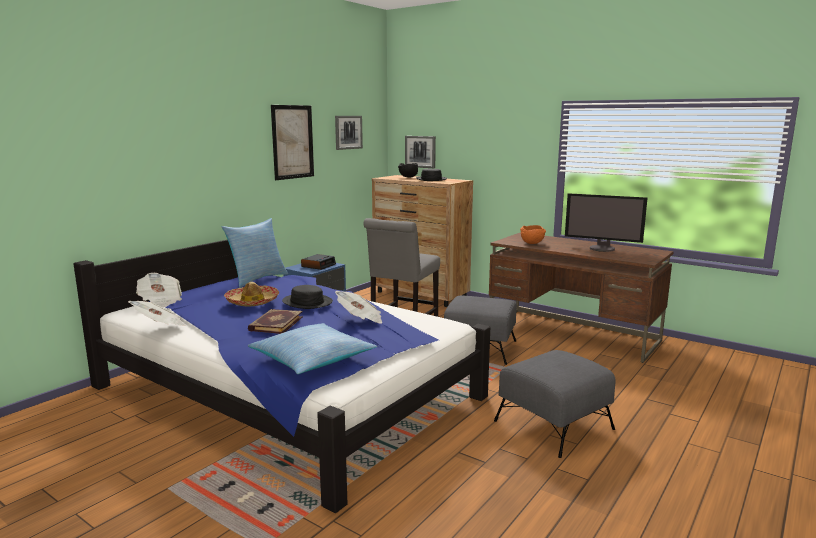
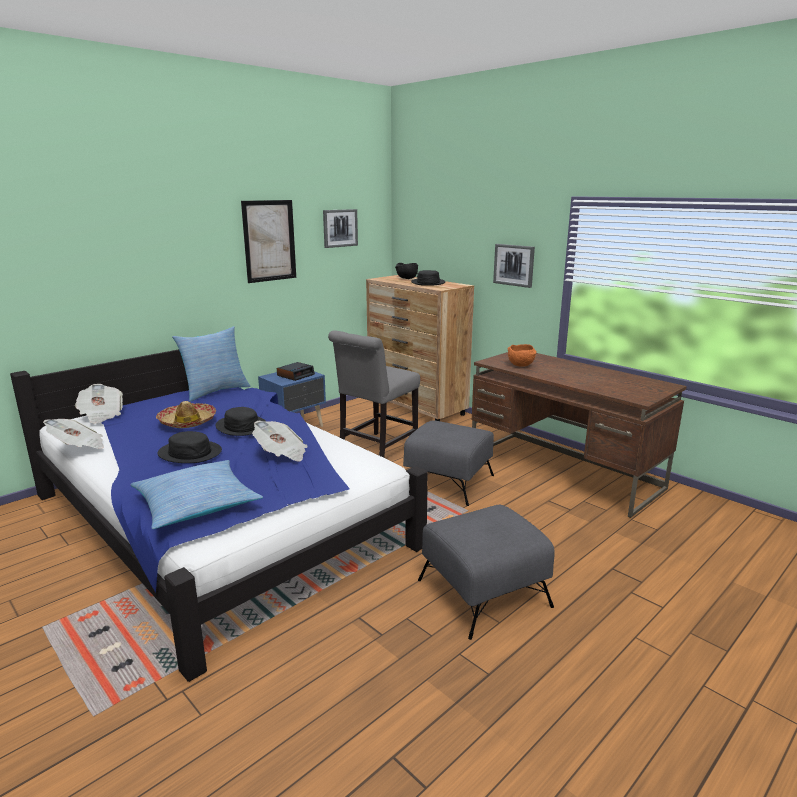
camera: 10 degrees right, 5 degrees up
book [248,309,303,334] -> black hat [157,431,222,463]
picture [405,136,436,168] -> picture moved to [493,244,535,288]
monitor [565,193,648,252] -> none

